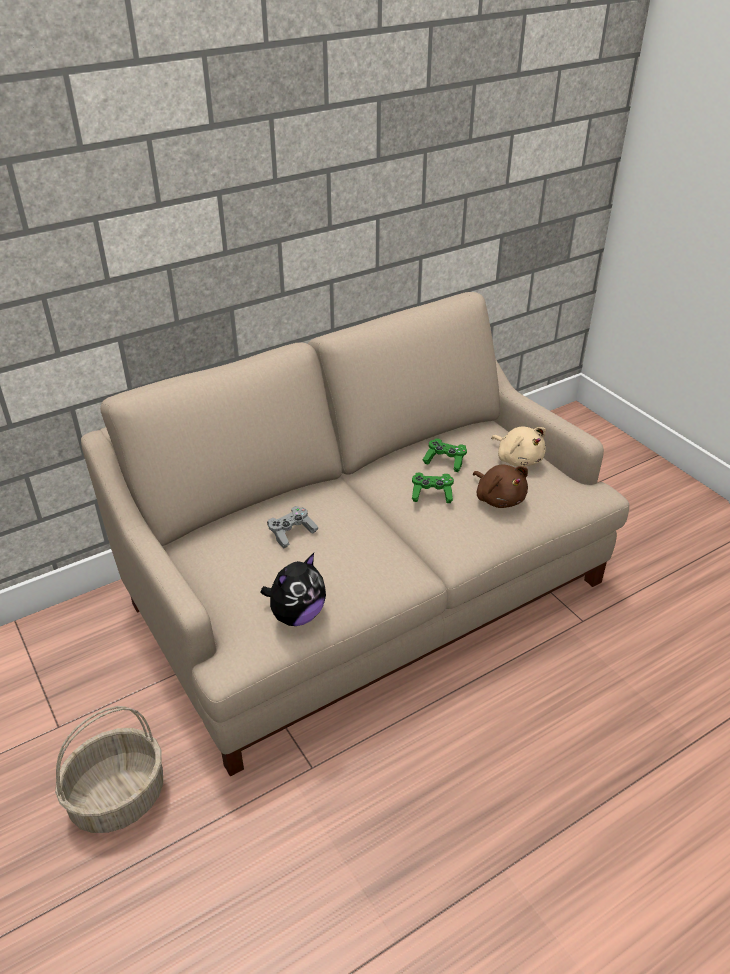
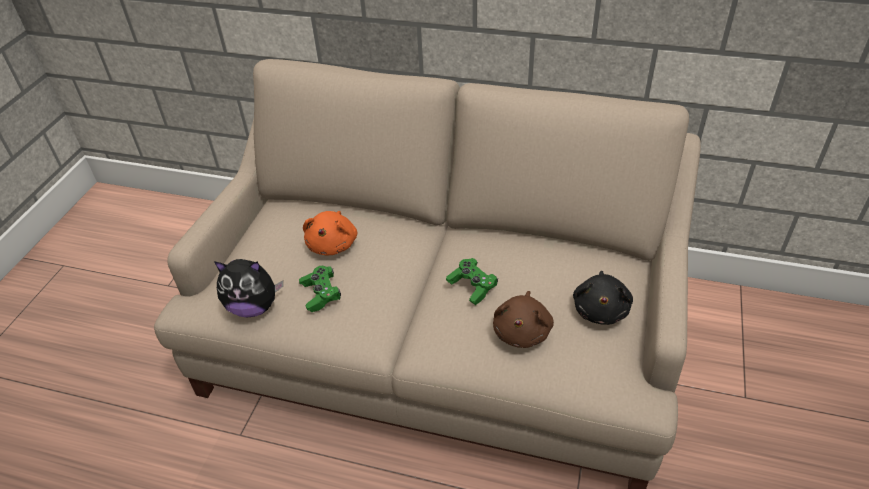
camera: 50 degrees right, 5 degrees up
basket [55,706,163,833] -> none
grey game controller [267,506,318,548] -> orange plush toy [303,211,357,255]
green game controller [423,438,467,472] -> green game controller moved to [299,266,341,312]
beige plush toy [491,427,546,467] -> black plush toy [573,271,633,325]

